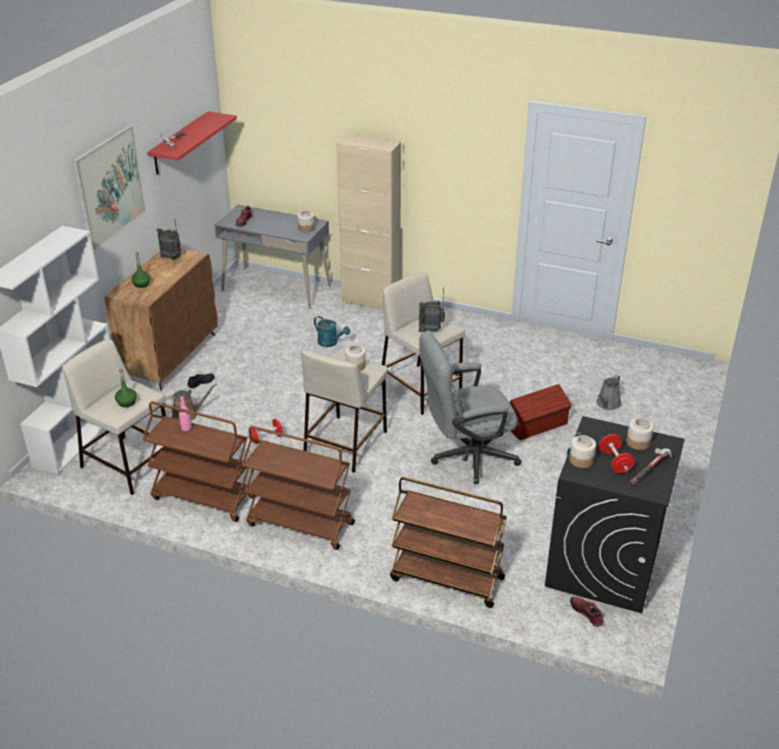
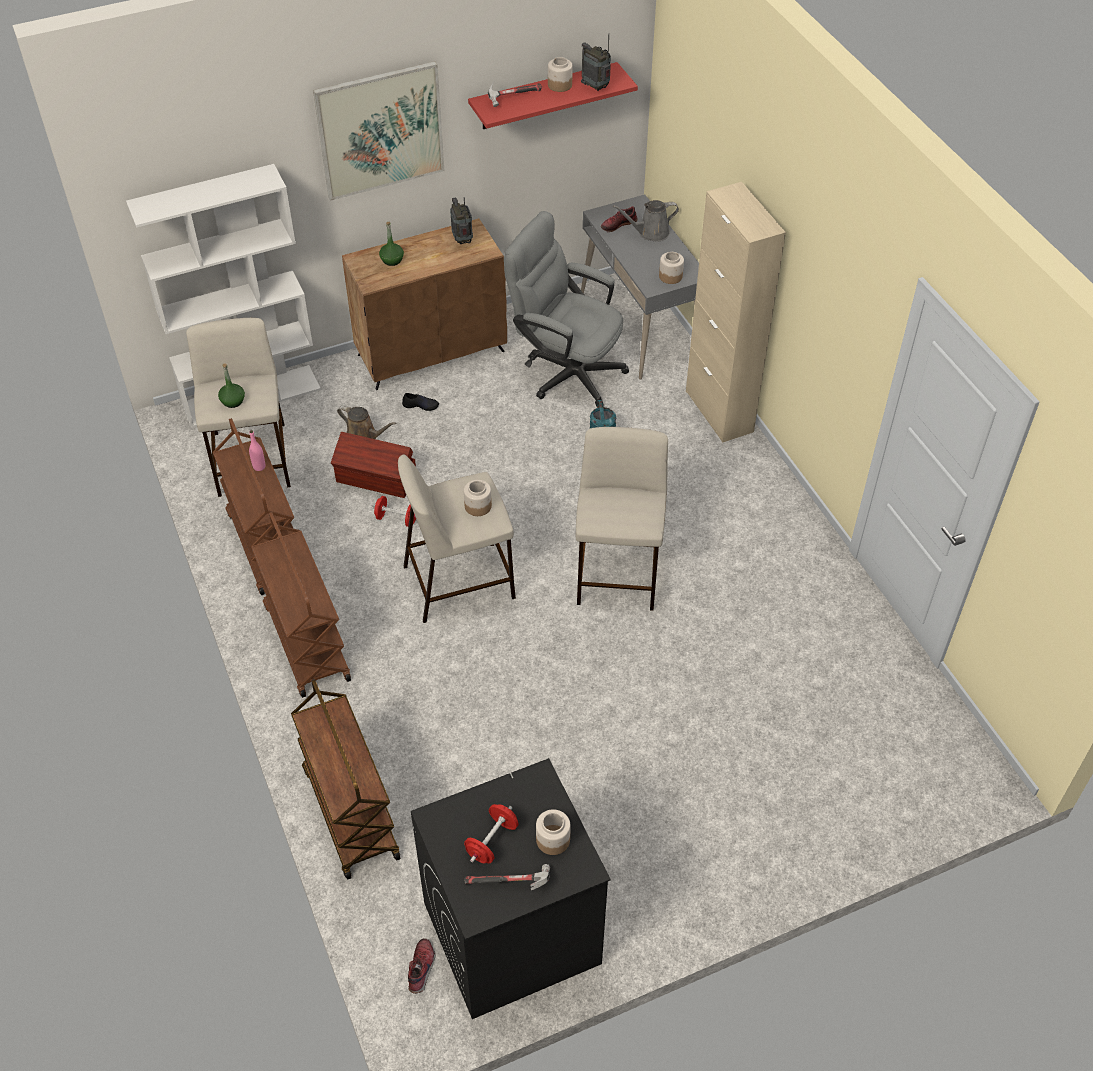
camera: 45 degrees right, 15 degrees up
radio [419,287,445,332] -> radio moved to [581,34,611,91]
grey office chair [419,331,522,484] -> grey office chair moved to [504,211,629,407]
brown storage box [509,384,572,440] -> brown storage box moved to [331,432,416,498]
jar [569,435,596,468] -> jar moved to [548,57,573,92]
grey watering can [596,374,621,410] -> grey watering can moved to [613,200,679,242]

